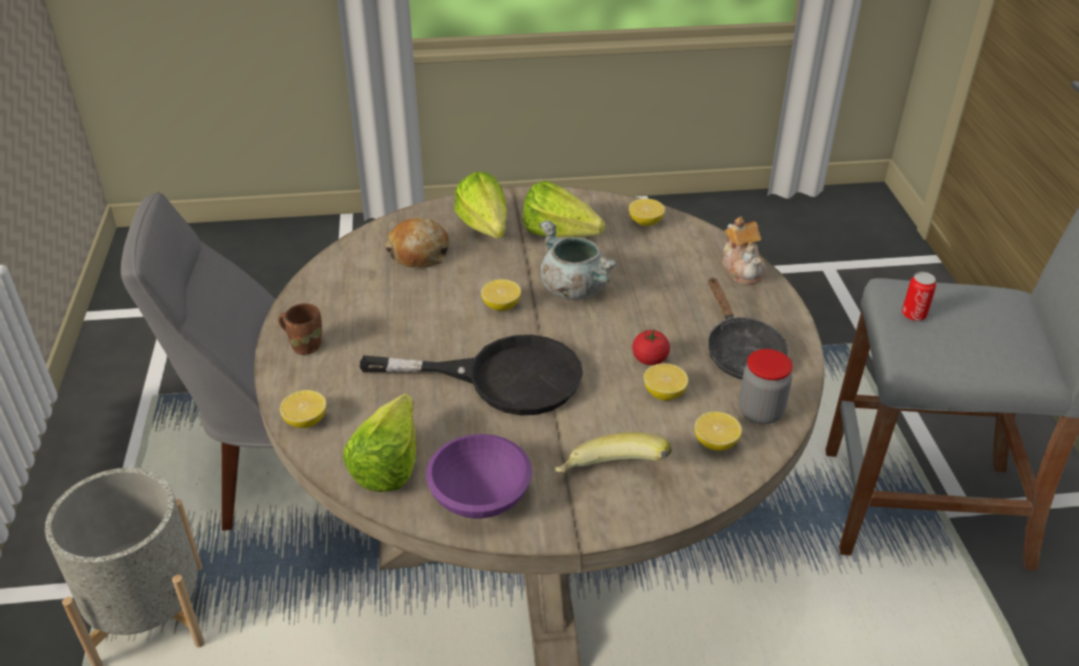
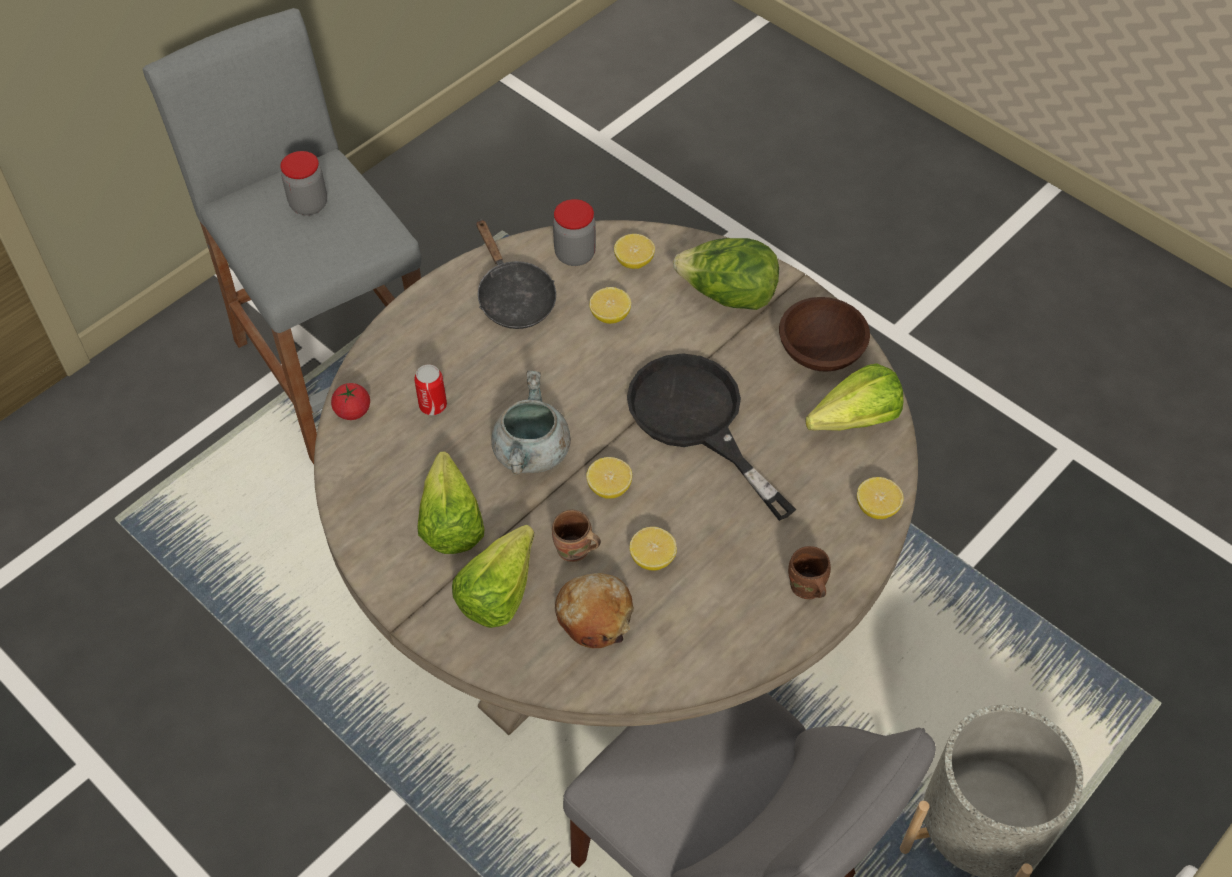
camera: 130 degrees left, 15 degrees up
purple bowl [426,434,532,519] -> brown bowl [779,297,870,372]
banana [555,432,672,473] -> lettuce [673,238,779,310]
lemon [629,199,665,226] -> lemon moved to [630,527,677,571]
tomato [632,330,670,365] -> tomato moved to [331,383,370,420]
black frying pan [708,277,789,379] -> black frying pan turned 120 degrees clockwise [477,219,556,329]
teapot [722,217,765,285] -> none
can [902,272,936,321] -> can moved to [414,364,447,415]
none -> jar [280,151,327,215]
none -> brown mug [552,510,601,562]

